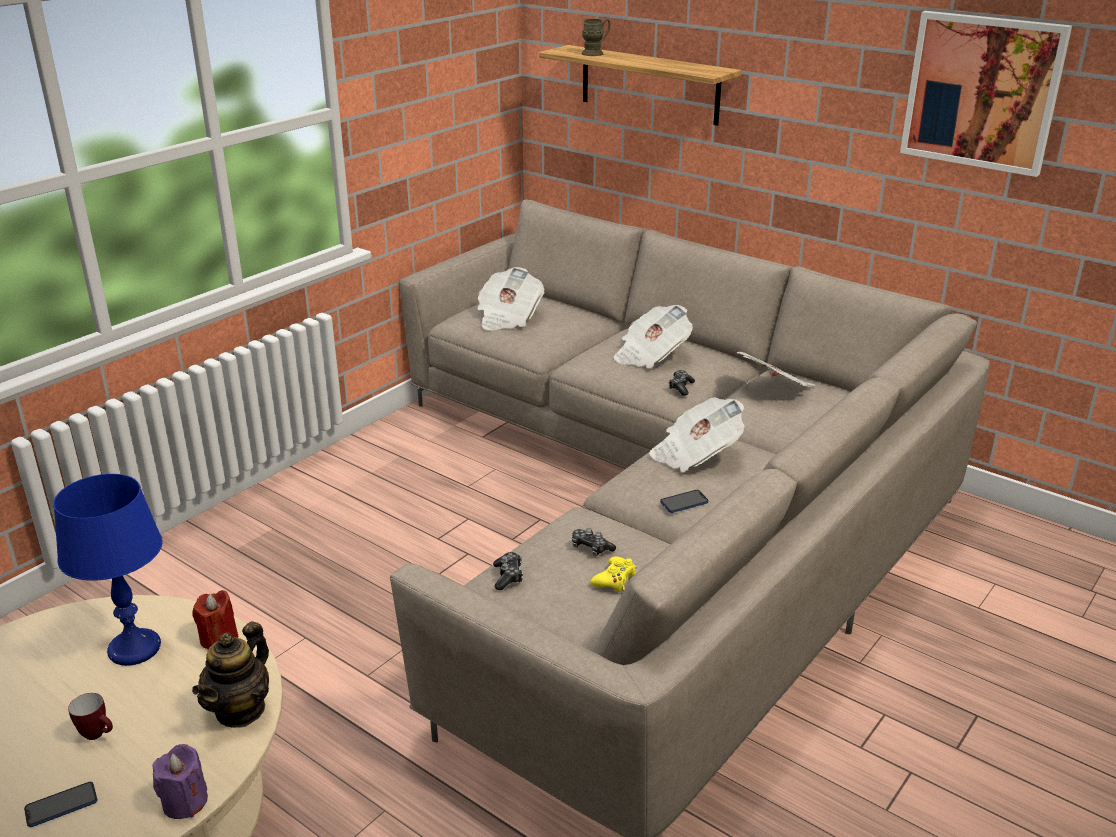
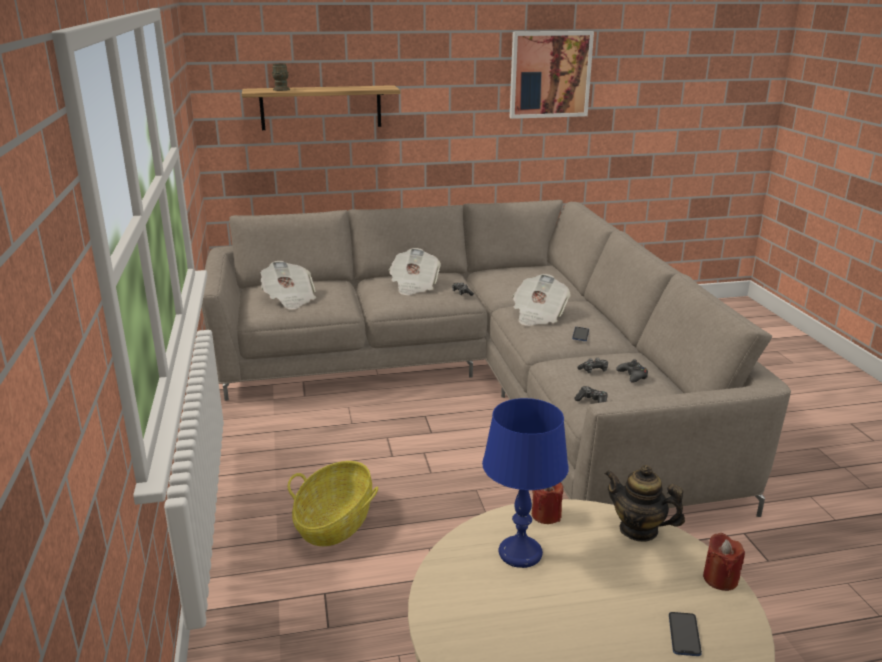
camera: 50 degrees left, 5 degrees down
mug [68,693,113,740] -> none
purple candle [152,744,208,819] -> red candle [703,533,745,591]
teapot [192,622,269,728] -> teapot turned 150 degrees clockwise [605,465,685,542]
yellow game controller [590,556,636,592] -> black game controller [616,359,648,383]
newspaper [736,352,815,387] -> none
none -> basket [288,461,378,546]

